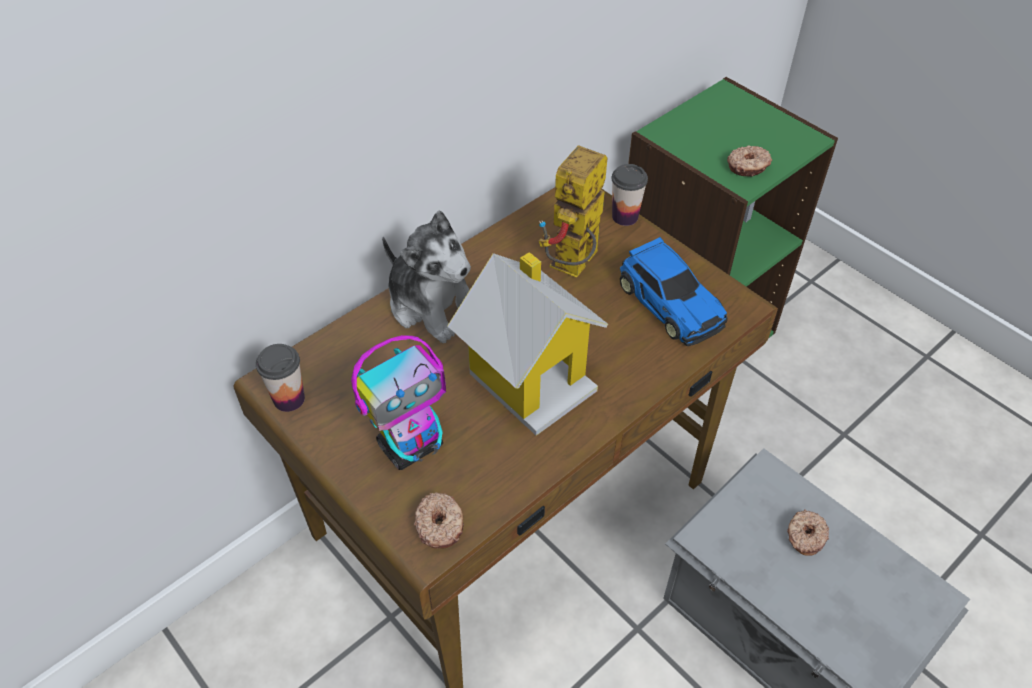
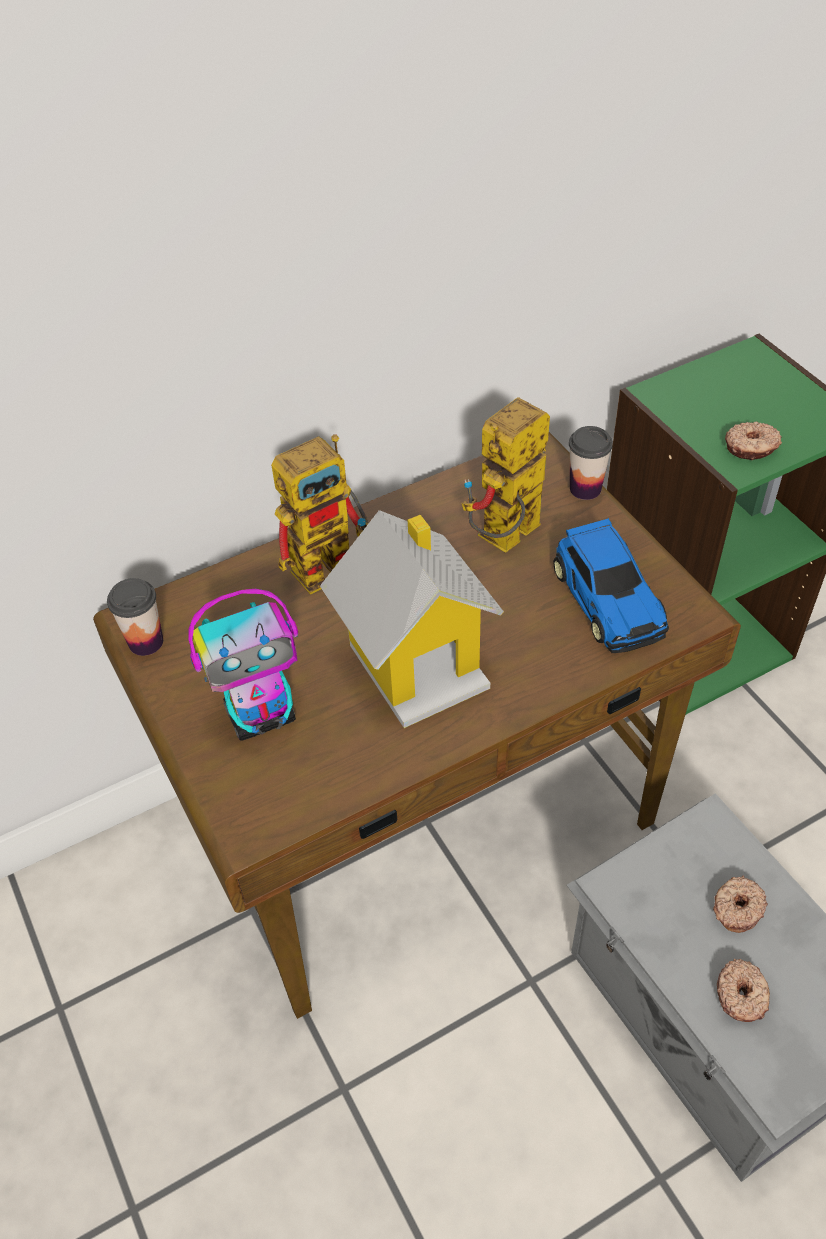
camera: 15 degrees right, 0 degrees up
plush toy [382,211,471,343] -> toy robot [271,435,368,595]
donut [414,492,464,549] -> donut moved to [717,959,770,1022]

